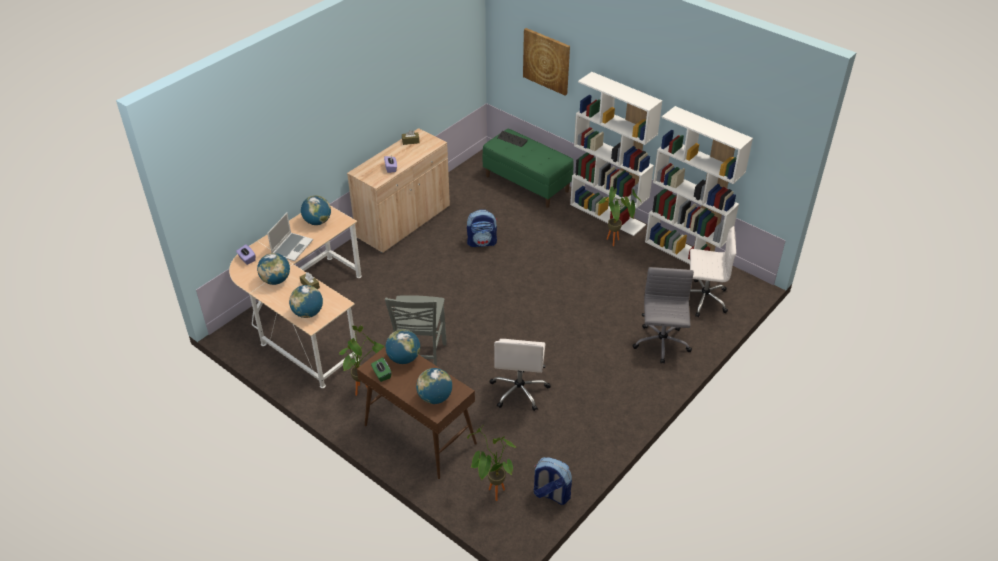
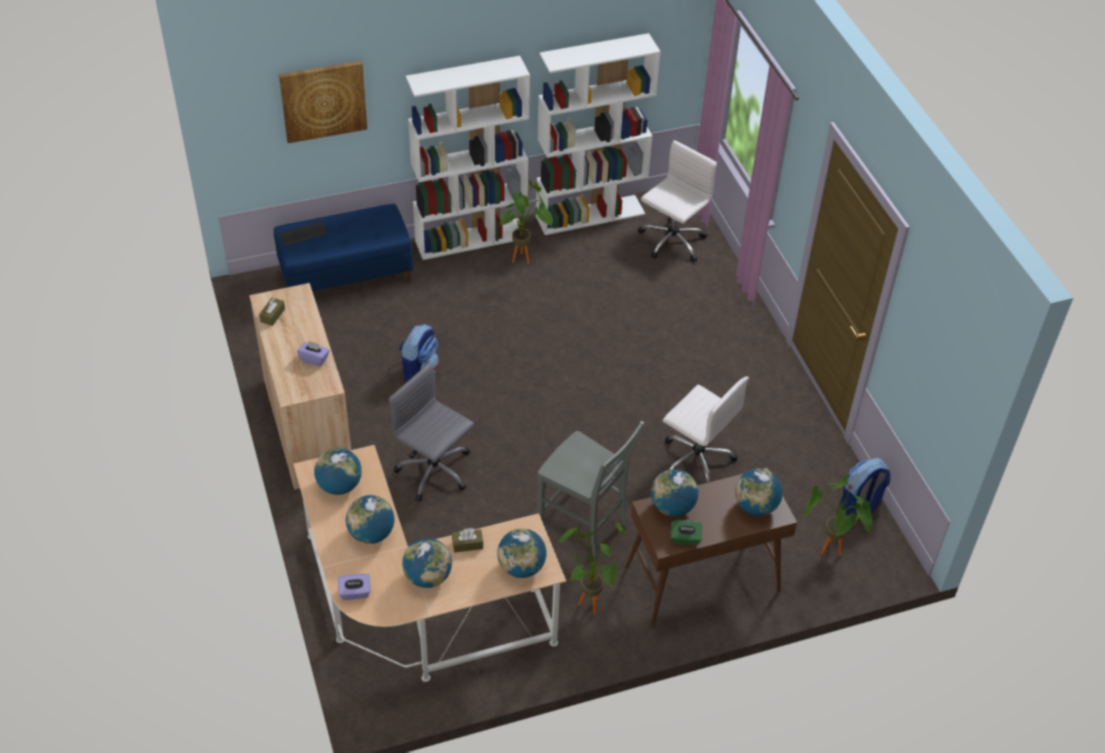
camera: 60 degrees left, 5 degrees up
laptop [267,213,313,261] -> globe [346,495,394,544]
green bench [482,129,574,208] -> blue bench [274,204,413,291]
grey office chair [632,267,694,363] -> grey office chair moved to [389,363,474,501]

